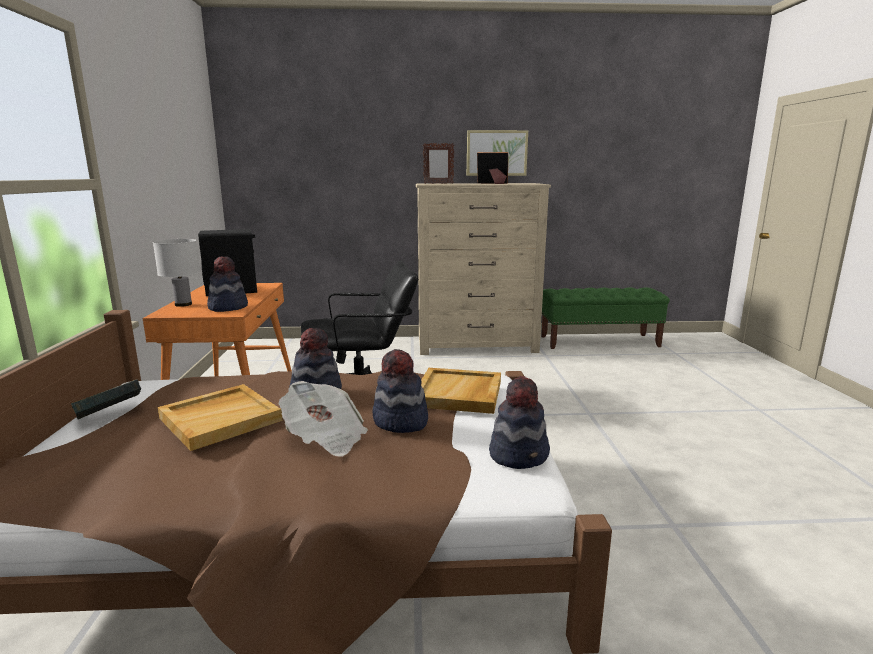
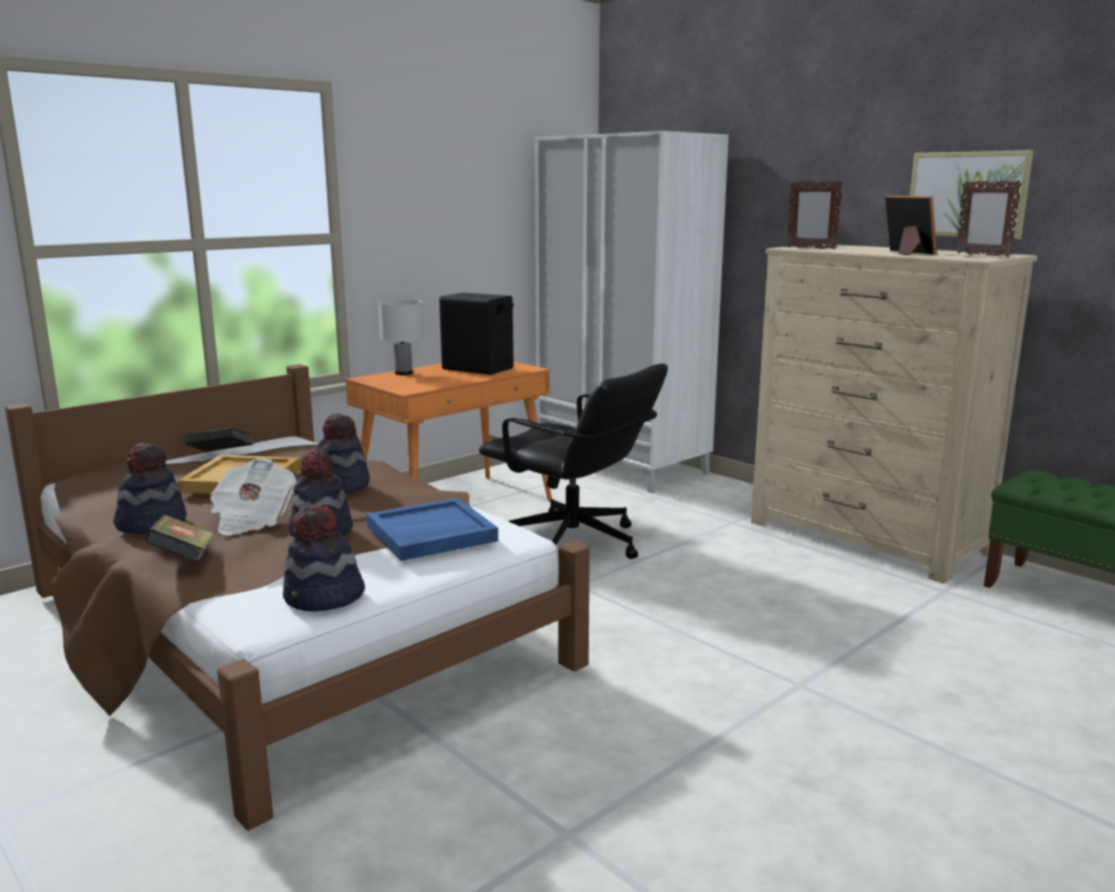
camera: 50 degrees right, 0 degrees up
hat [207,256,248,312] -> hat moved to [113,443,187,534]
beige tray [421,368,501,414] -> blue tray [367,498,498,561]
none -> book [144,515,214,562]
none -> white wardrobe [534,131,729,493]
none -> picture frame [956,180,1022,257]

